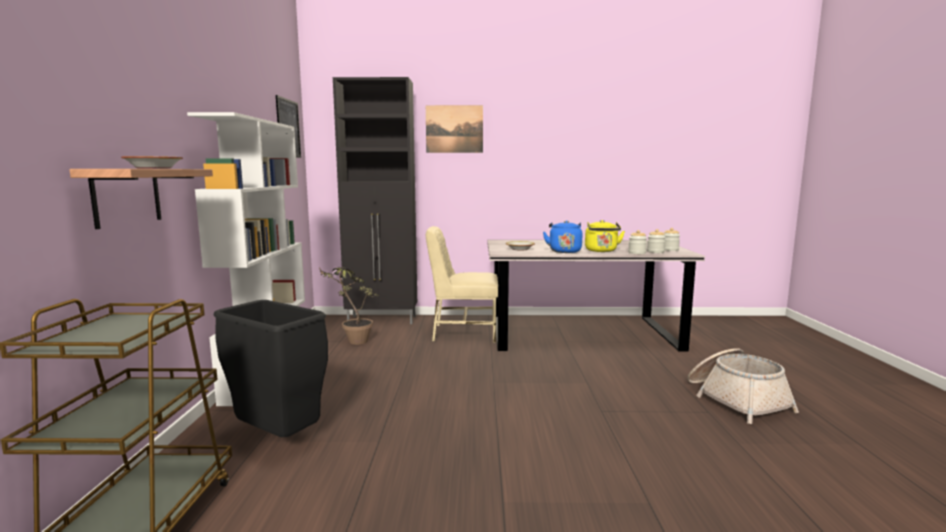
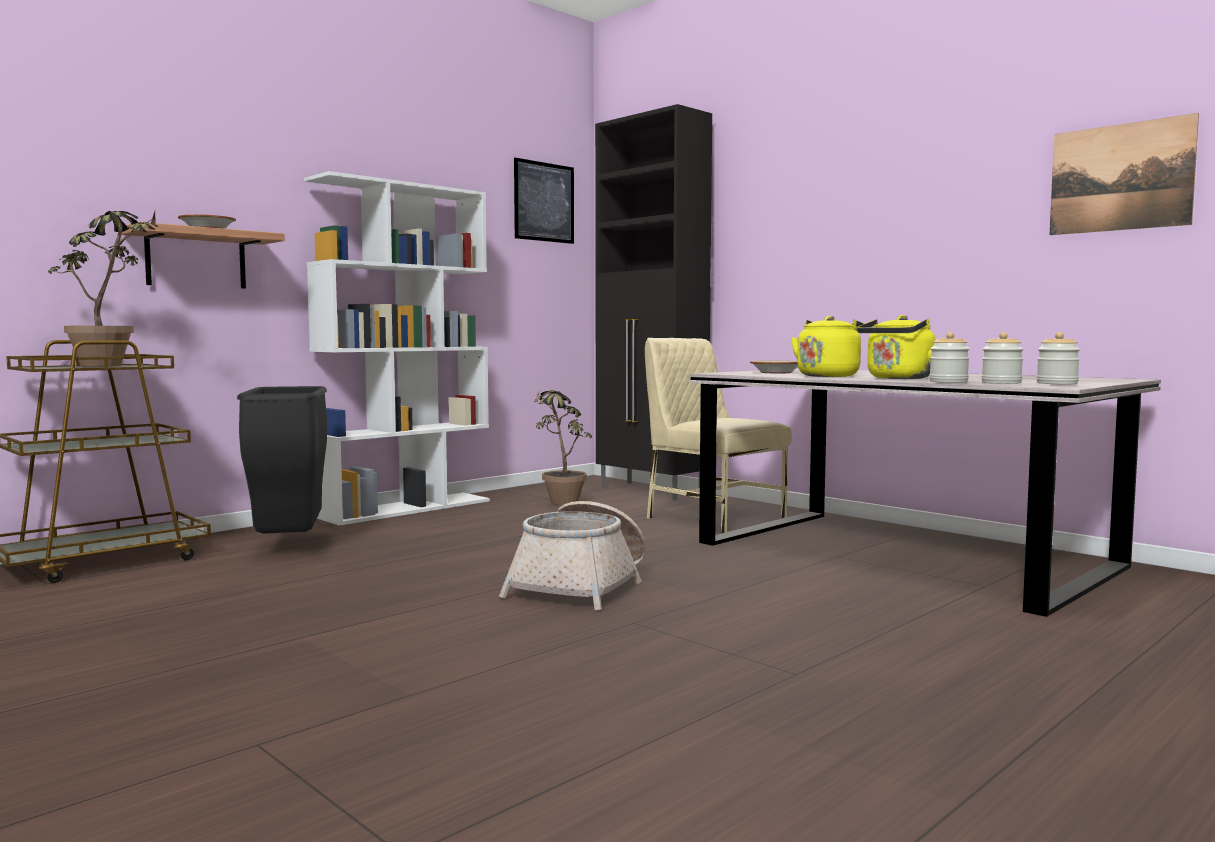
camera: 45 degrees right, 5 degrees down
picture [426,105,483,153] -> picture moved to [1050,113,1199,235]
blue kettle [543,220,582,253] -> yellow kettle [791,316,864,377]
basket [688,348,799,424] -> basket moved to [499,501,646,611]
none -> potted plant [48,211,158,367]

